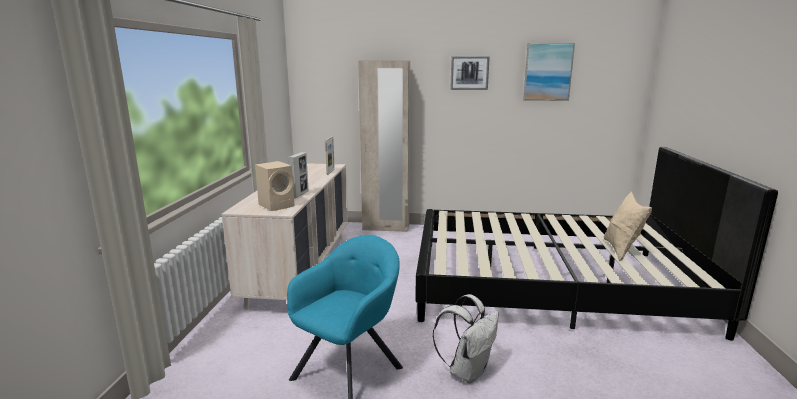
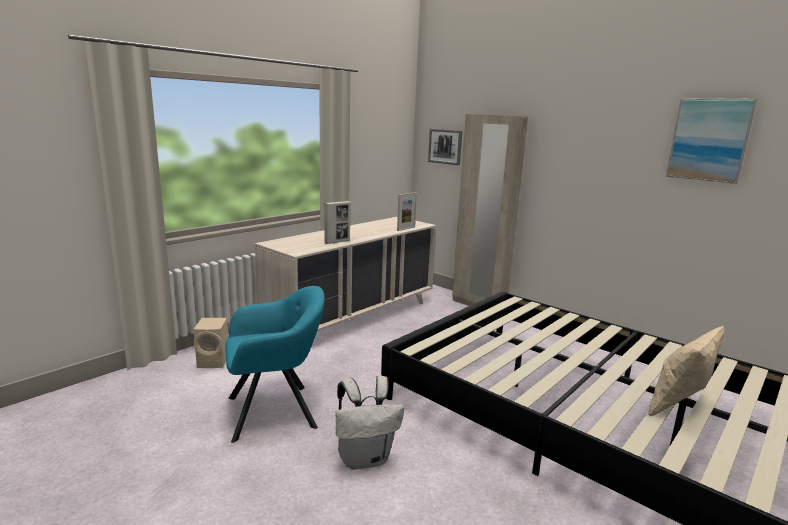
camera: 35 degrees right, 0 degrees up
beige speaker [255,161,295,211] -> beige speaker moved to [194,318,228,368]
picture [450,56,490,90] -> picture moved to [428,129,462,165]

